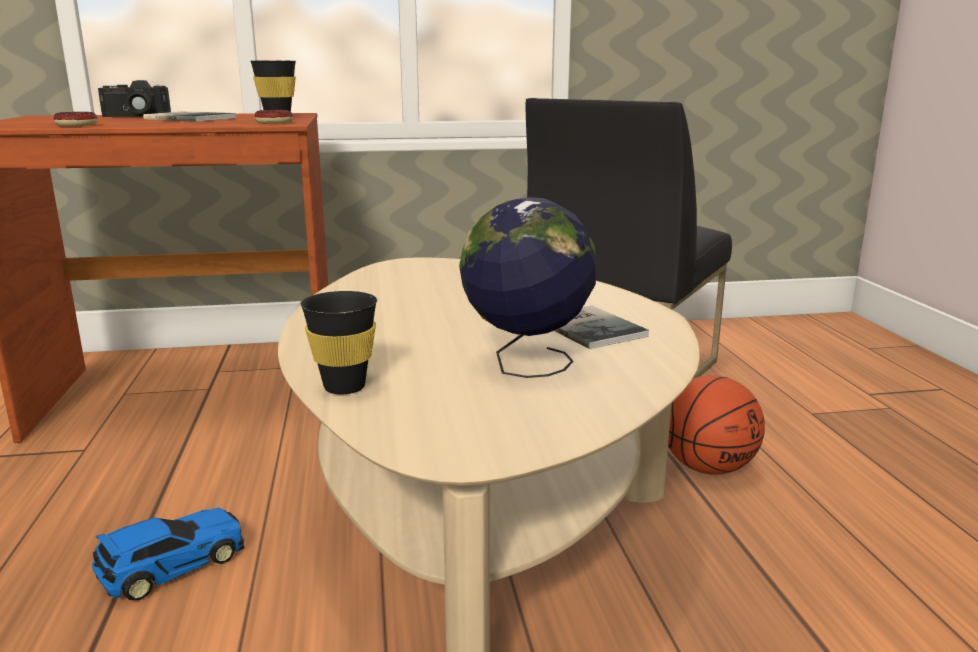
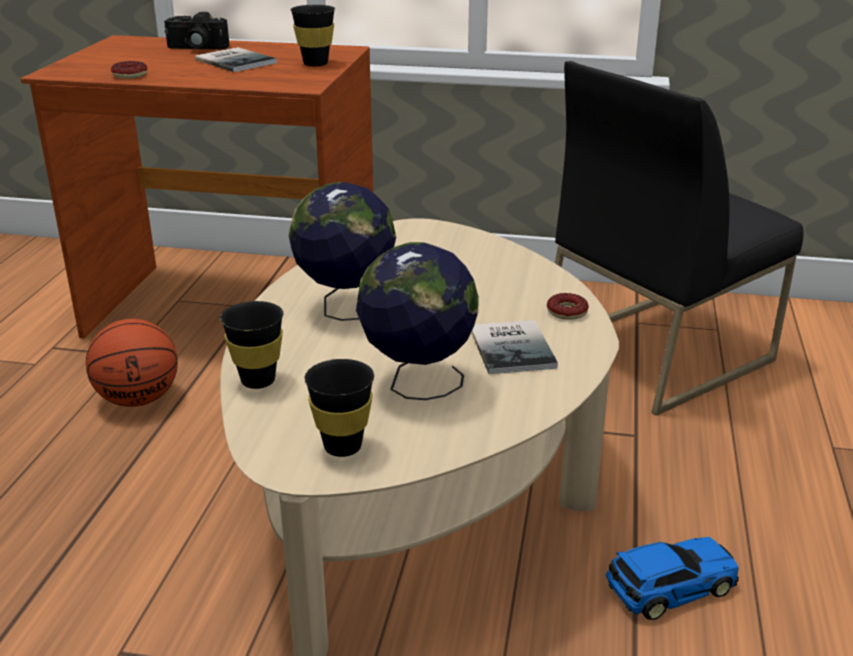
camera: 20 degrees right, 10 degrees up
toy car [92,507,244,600] -> toy car moved to [606,537,739,620]
donut [255,110,293,124] -> donut moved to [547,293,589,320]
basketball [668,375,765,475] -> basketball moved to [86,319,178,407]
none -> globe [289,182,396,321]
none -> black cup [304,359,374,457]

